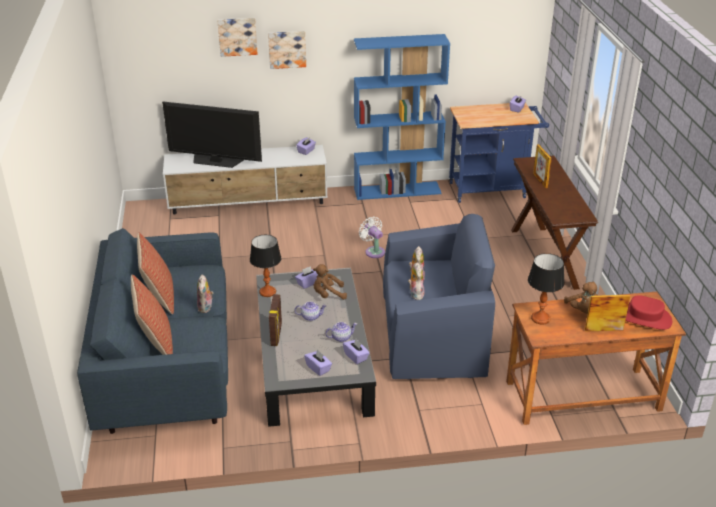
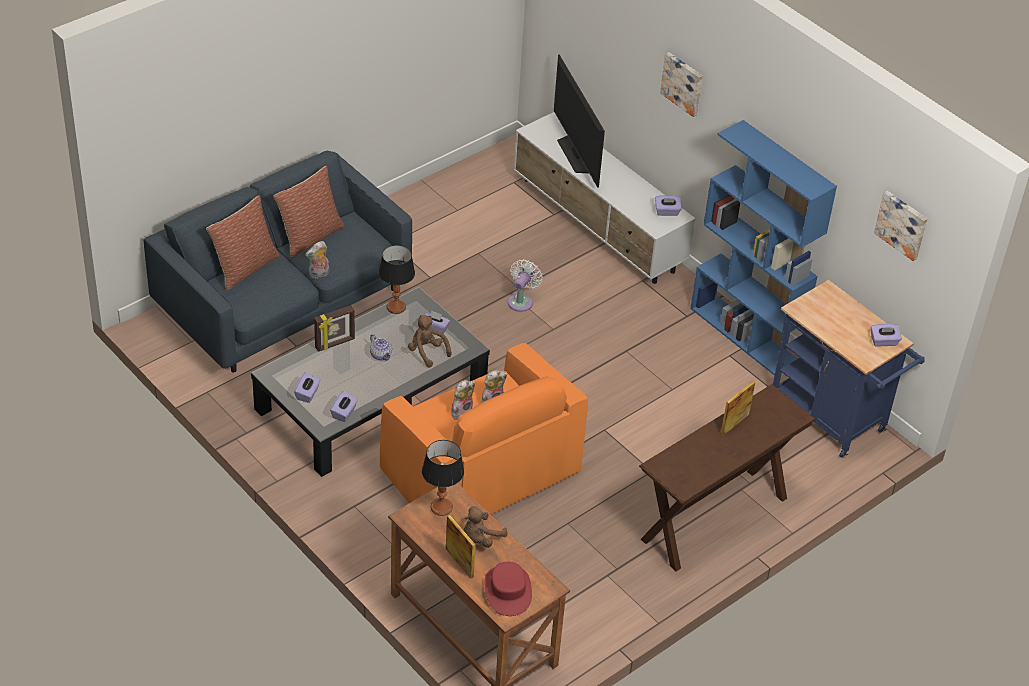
camera: 55 degrees right, 10 degrees up
picture [218,18,258,57] -> picture moved to [874,191,928,261]
teapot [325,322,357,342] -> none
white fan [359,217,385,258] -> white fan moved to [508,259,543,312]
blue armchair [383,214,495,379] -> orange armchair [380,343,588,514]

